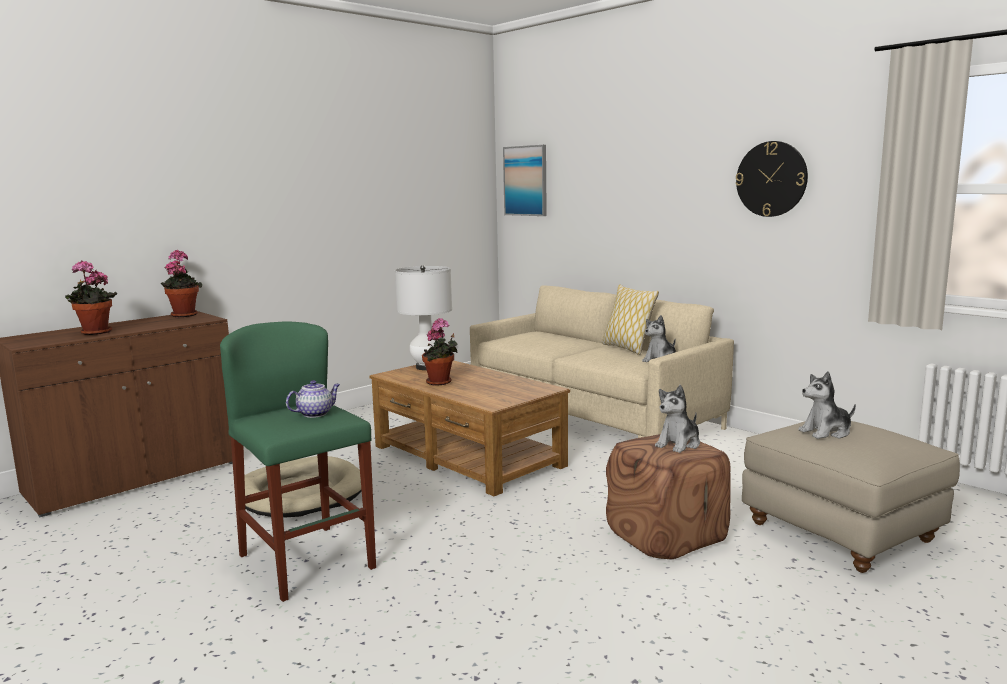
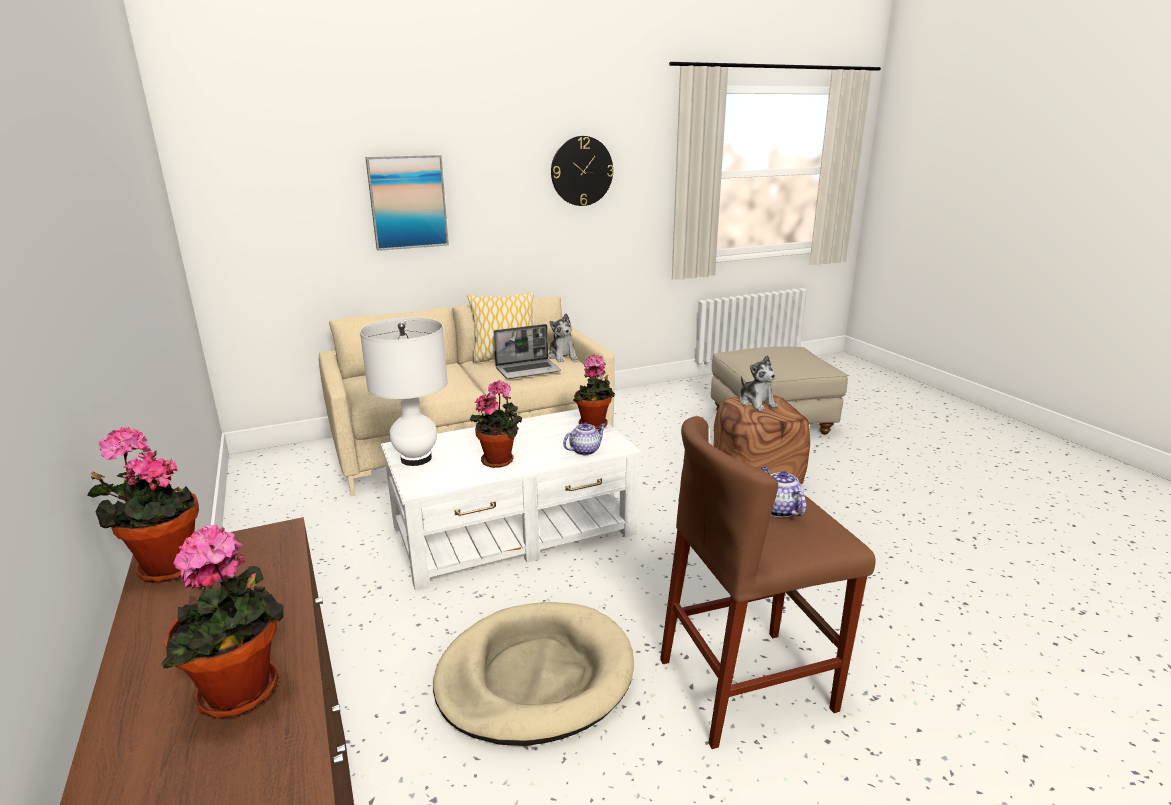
camera: 70 degrees left, 10 degrees up
green stool [220,321,376,602] -> brown stool [660,416,875,749]
brown coffee table [369,361,570,496] -> white coffee table [381,409,642,591]
picture [503,145,547,216] -> picture moved to [365,155,449,251]
plush toy [798,371,856,439] -> none
none -> laptop [494,324,561,379]
none -> teapot [563,422,606,455]
none -> potted plant [573,354,615,429]

